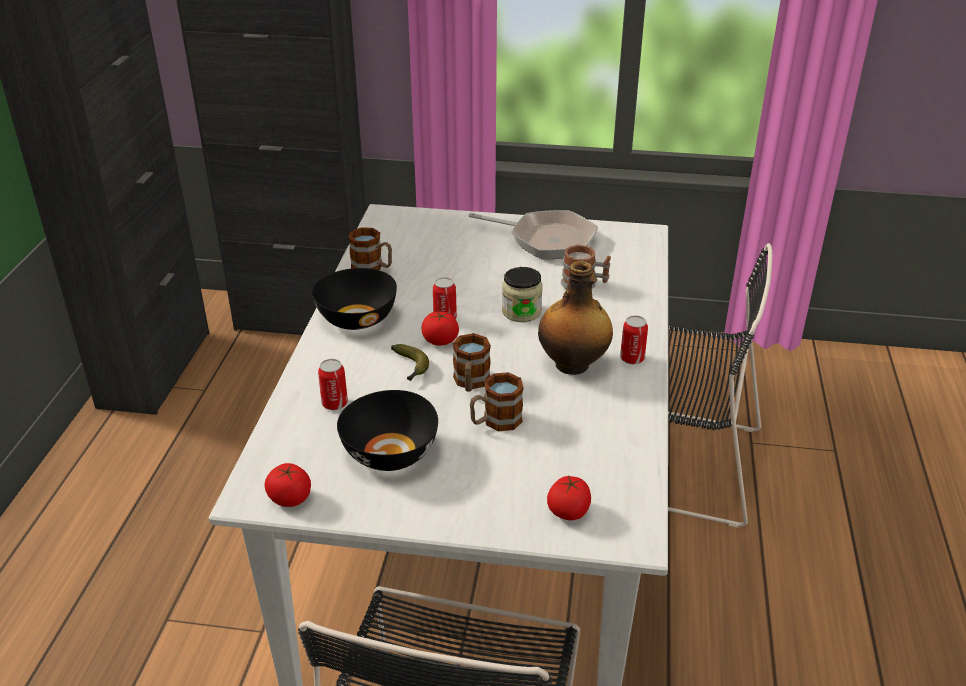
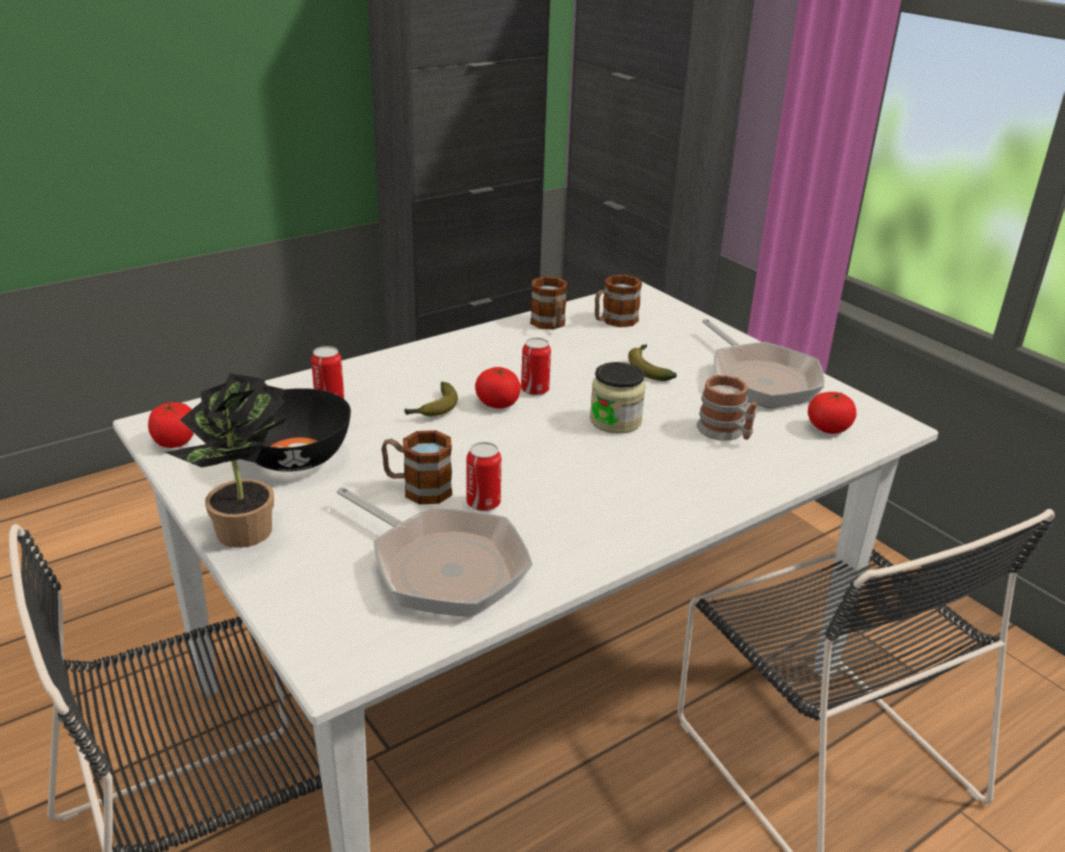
camera: 45 degrees right, 5 degrees down
black bowl [312,268,397,330] -> none
mug [453,333,491,392] -> mug moved to [595,275,642,327]
bottle [538,261,613,375] -> none
tomato [547,476,591,520] -> tomato moved to [808,392,856,434]
can [620,316,648,364] -> can moved to [466,442,501,511]
none -> potted plant [165,373,292,548]
none -> frying pan [337,487,533,617]
none -> banana [628,344,677,381]

